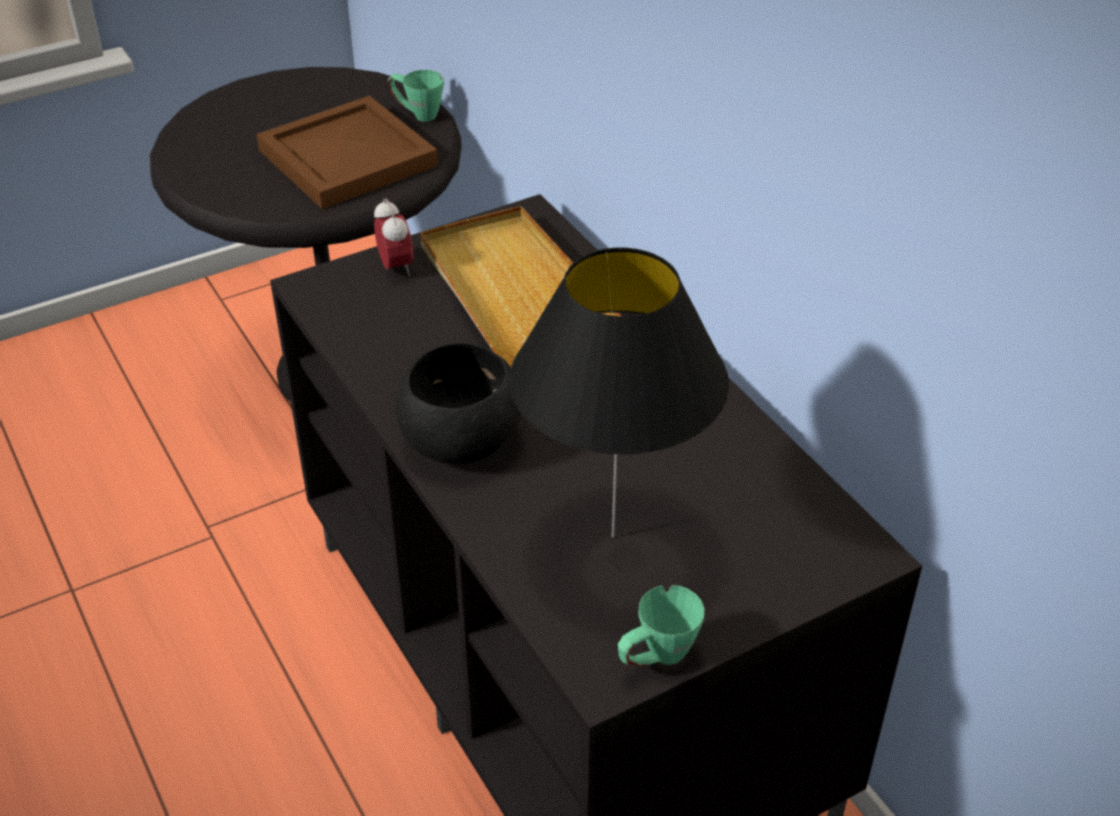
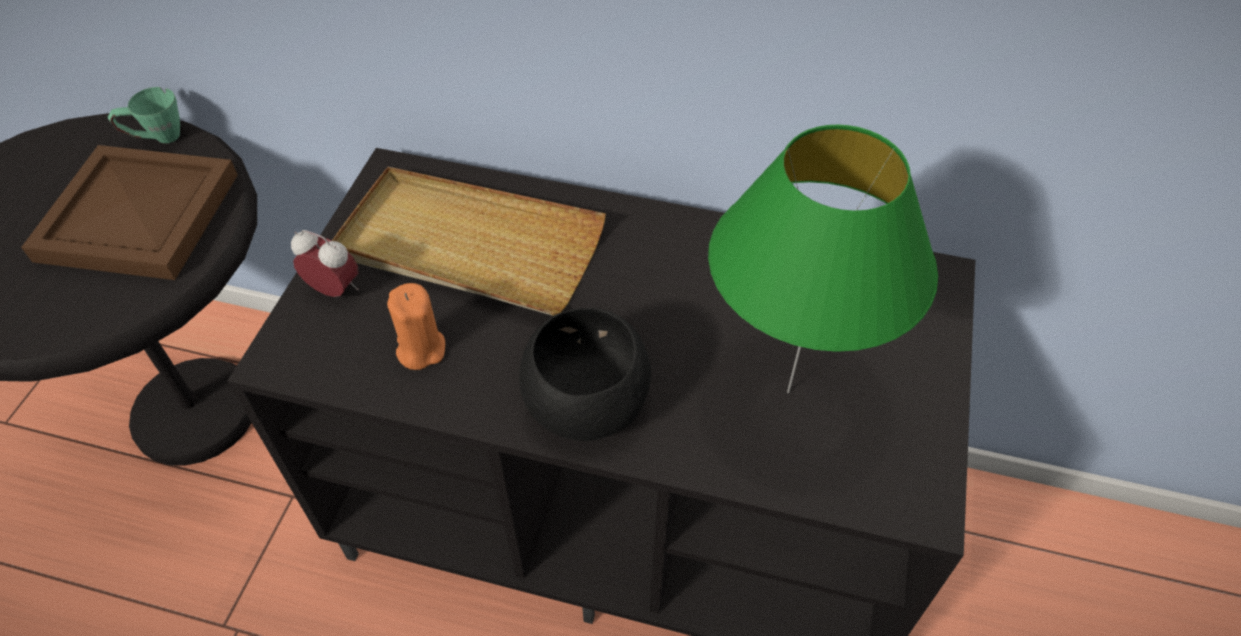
camera: 45 degrees left, 10 degrees up
black table lamp [509,247,729,537] -> green table lamp [708,125,938,393]
green mug [618,585,705,667] -> none
none -> orange candle [387,283,445,370]

